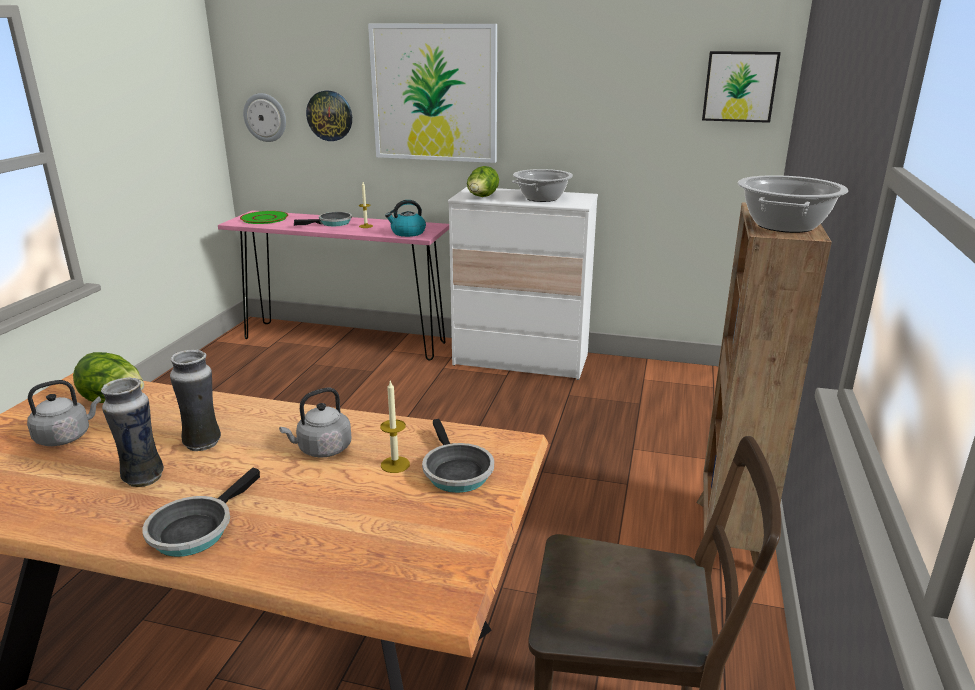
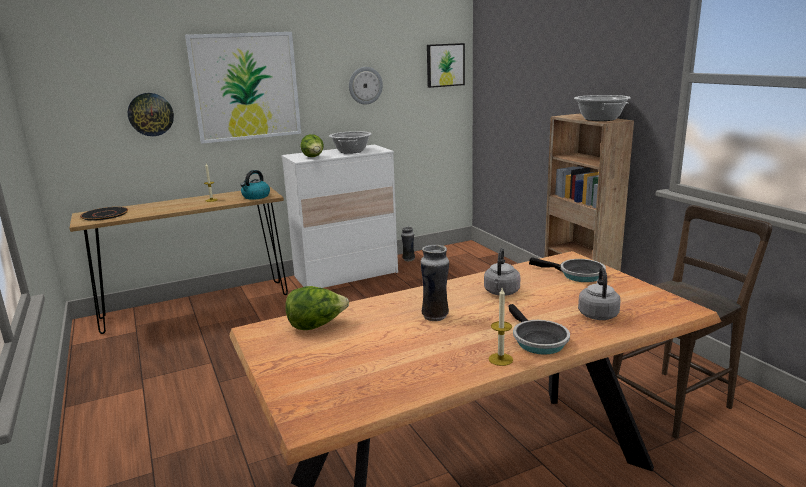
camera: 40 degrees left, 5 degrees down
grey kettle [27,380,101,446] -> grey kettle moved to [578,268,621,320]
vase [101,378,164,487] -> vase moved to [401,227,415,261]
pink console table [218,210,449,360] -> brown console table [70,187,288,334]
green plate [240,211,288,224] -> black plate [80,207,128,221]
wall clock [243,93,286,142] -> wall clock moved to [349,67,383,105]
frying pan [294,212,352,226] -> none
candle [380,381,410,473] -> candle moved to [489,288,513,366]

